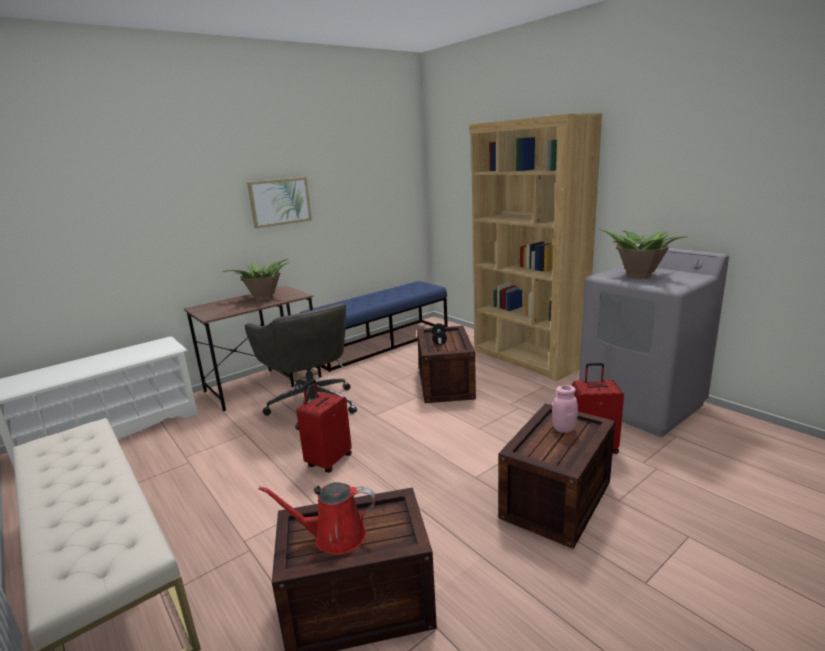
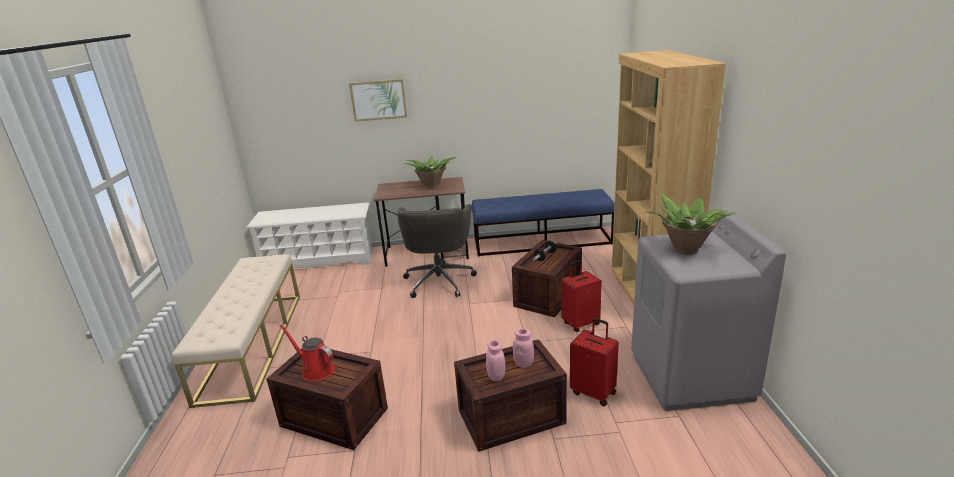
camera: 35 degrees right, 5 degrees up
picture [247,177,312,228] -> picture moved to [349,79,407,122]
red suitcase [296,379,352,473] -> red suitcase moved to [561,260,602,332]
none -> pink jar [486,340,505,381]

